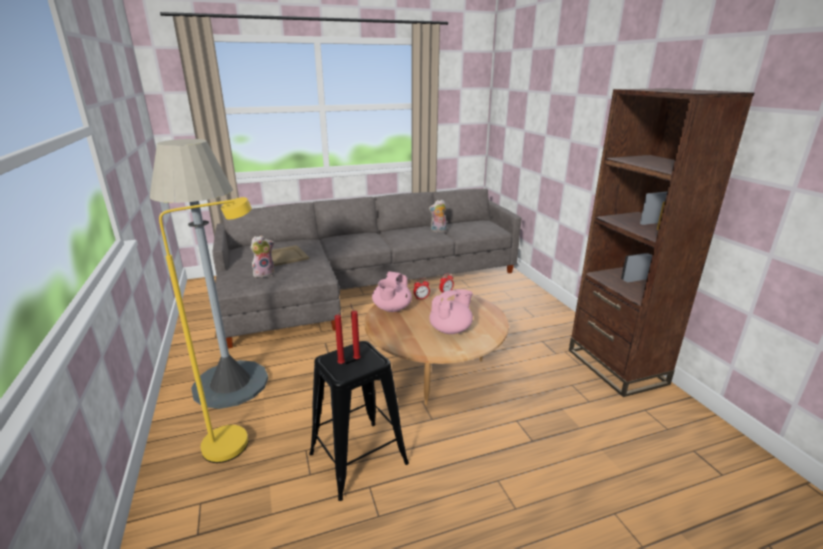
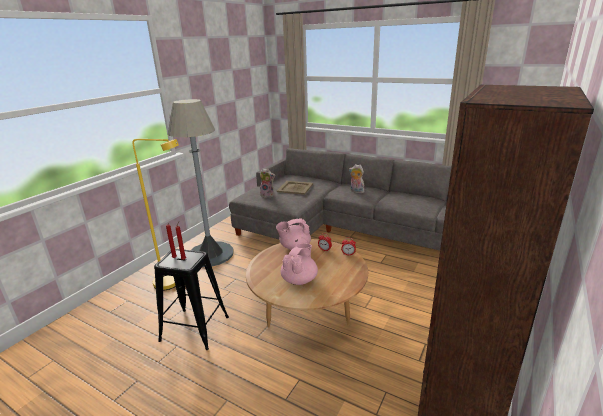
camera: 50 degrees right, 0 degrees up
plush toy [429,200,447,233] -> plush toy moved to [349,164,365,193]
pink teapot [429,289,473,334] -> pink teapot turned 75 degrees counterclockwise [281,244,318,285]

